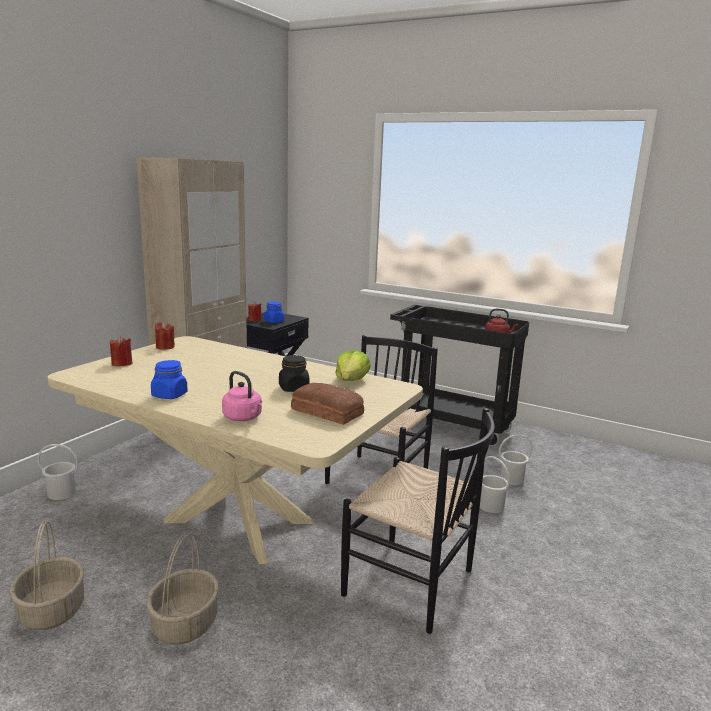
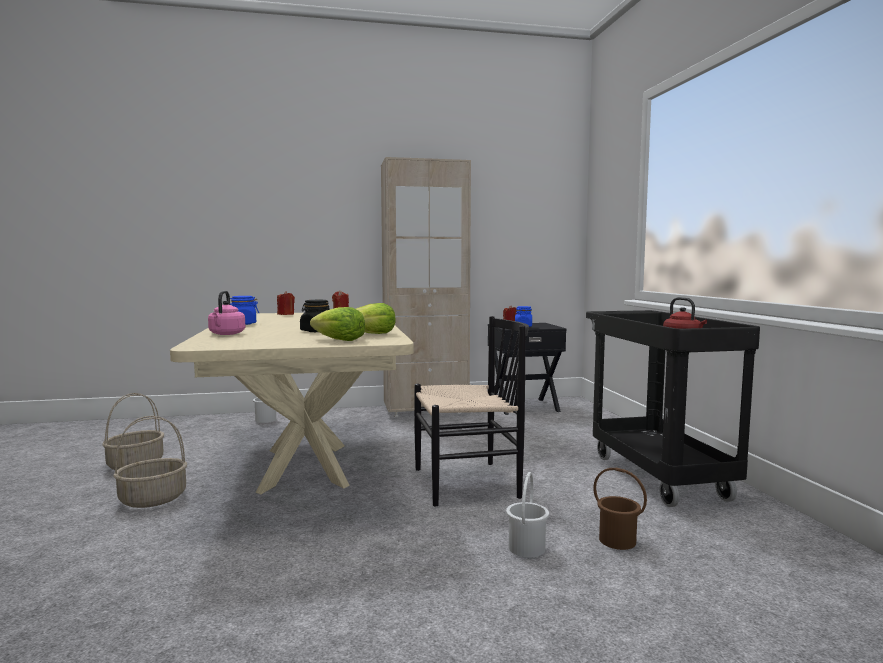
camera: 50 degrees right, 10 degrees down
bread [291,383,364,425] -> none
black chair [341,408,495,634] -> none
white bucket [499,435,533,485] -> brown bucket [593,468,647,550]
none -> lettuce [310,307,365,341]

